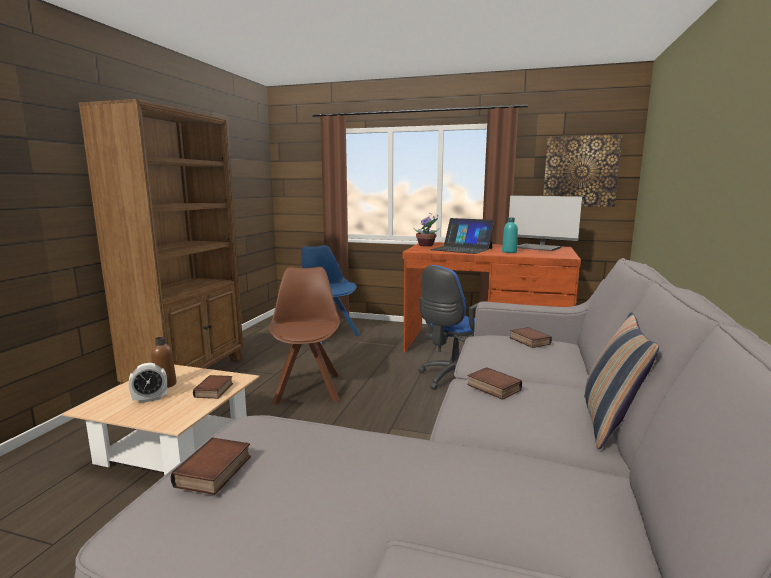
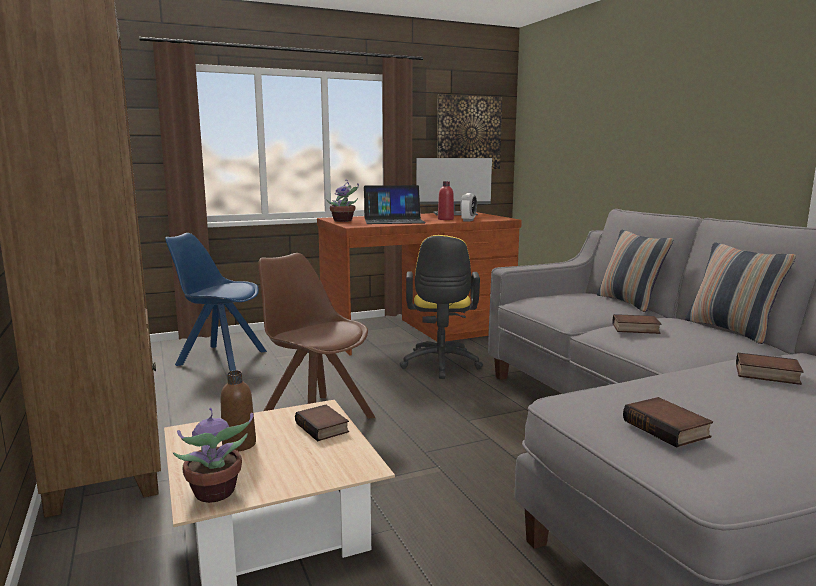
camera: 40 degrees left, 0 degrees up
alarm clock [129,363,167,403] -> alarm clock moved to [460,193,477,222]
blue office chair [418,265,478,390] -> yellow office chair [400,235,483,379]
turquoise bottle [502,218,518,253] -> red bottle [438,181,454,220]
book [510,327,552,348] -> book moved to [736,353,804,385]
none -> potted plant [173,408,253,503]
none -> pillow [597,230,673,312]

